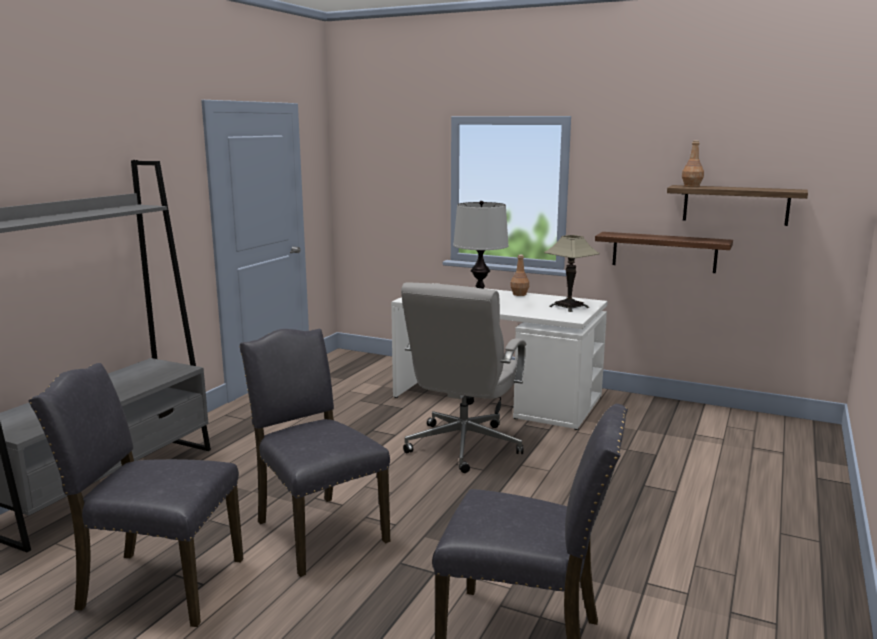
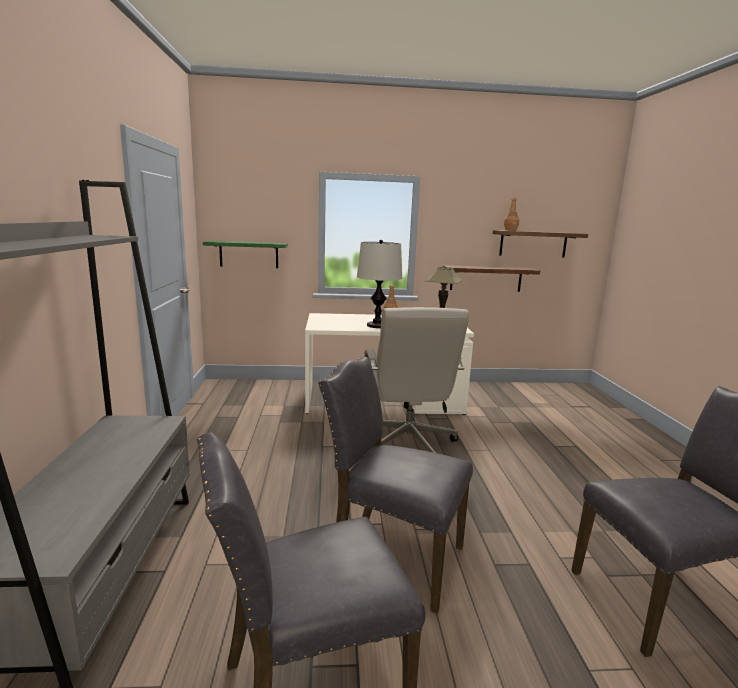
camera: 30 degrees left, 0 degrees up
none -> green shelf [203,241,288,268]

